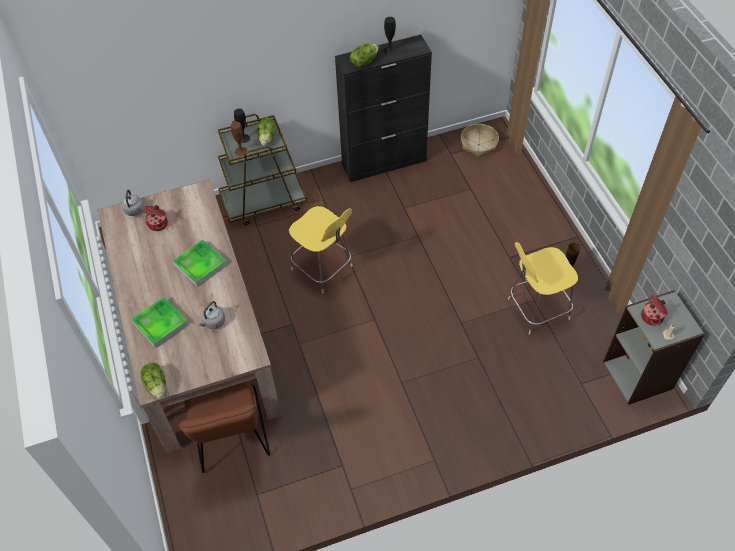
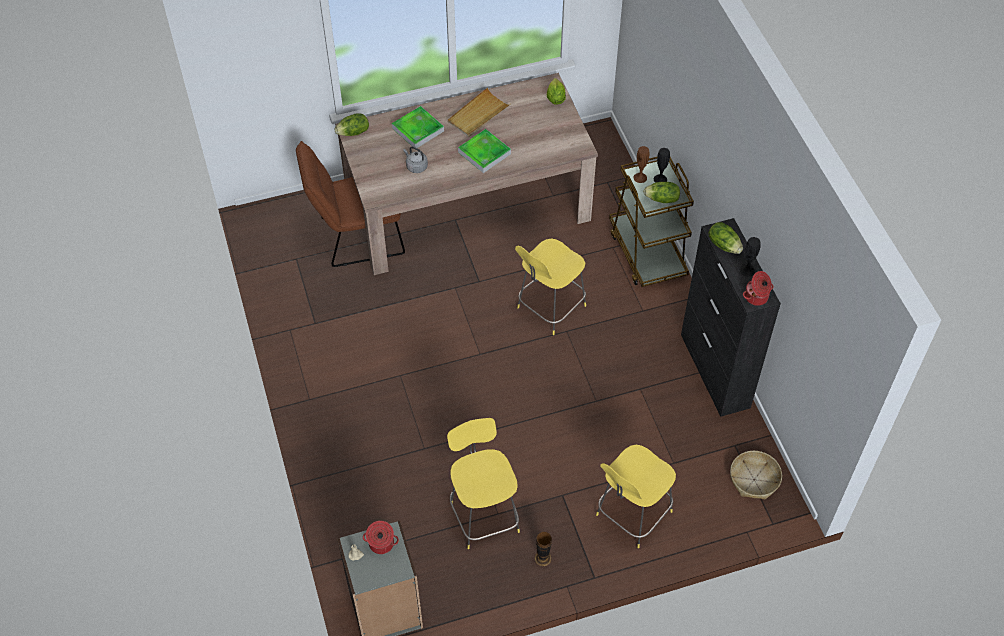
camera: 90 degrees right, 0 degrees up
grey kettle [121,190,144,216] -> lettuce [547,78,566,105]
cooking pot [144,205,168,231] -> cooking pot moved to [743,271,774,306]
none -> beige tray [448,87,511,137]
none -> yellow stool [596,445,676,548]

